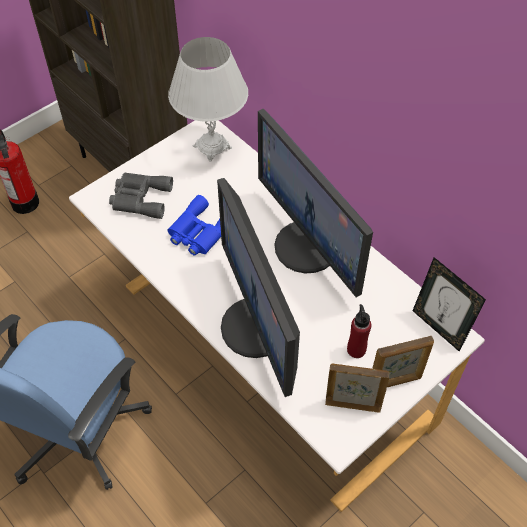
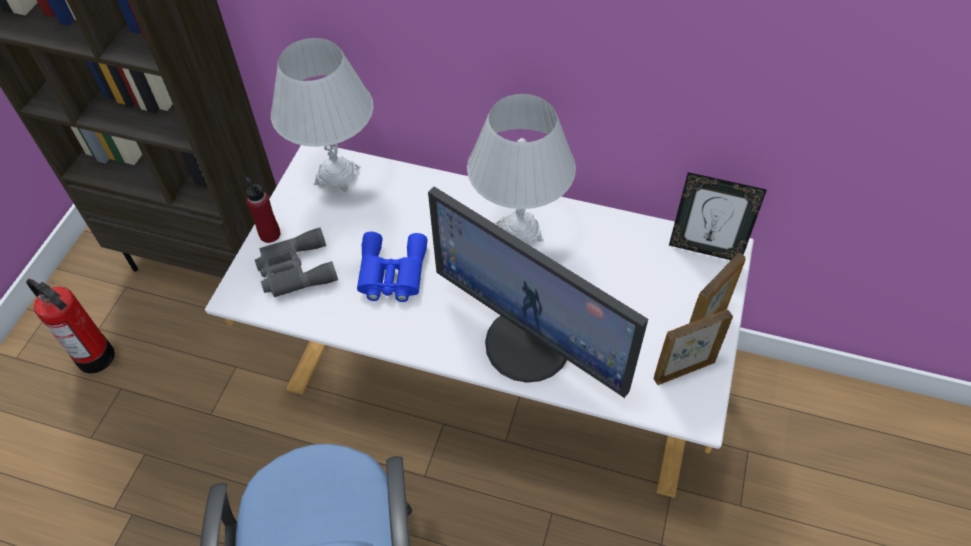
camera: 30 degrees left, 0 degrees up
monitor [258,108,373,297] -> white table lamp [467,94,576,244]
red bottle [347,304,371,358] -> red bottle moved to [244,177,280,243]

